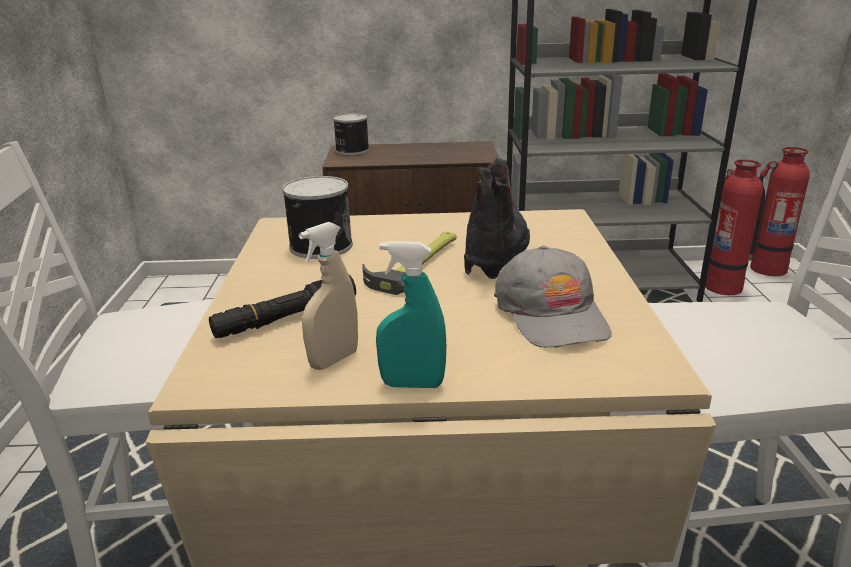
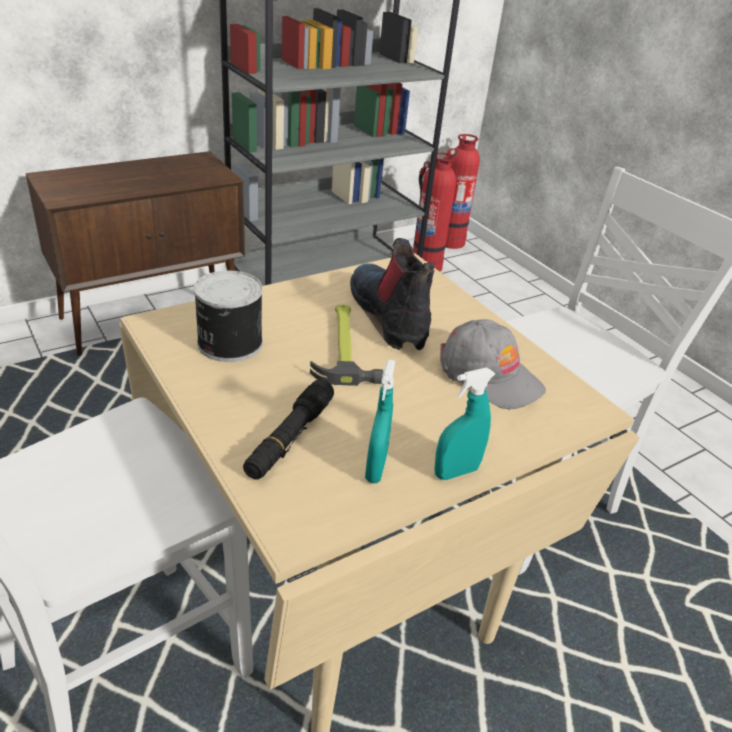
camera: 35 degrees left, 10 degrees up
beige spray bottle [299,222,358,370] -> turquoise spray bottle [365,360,395,483]
can [333,113,369,155] -> none

